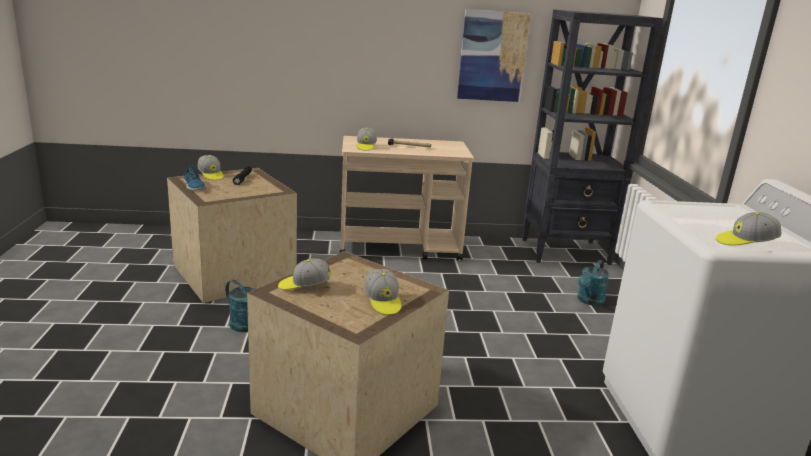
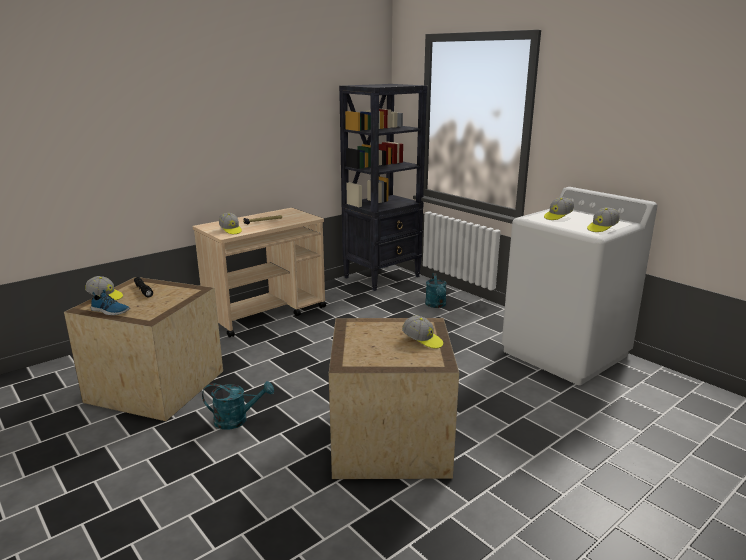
camera: 35 degrees left, 0 degrees up
cap [278,259,331,290] -> cap moved to [544,197,574,220]
picture [457,9,531,102] -> none

